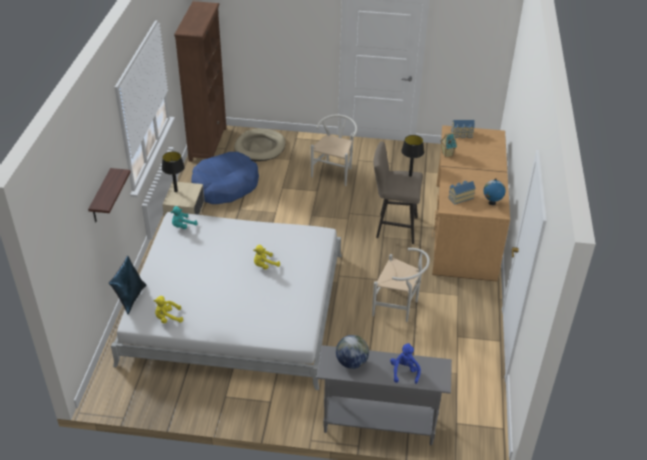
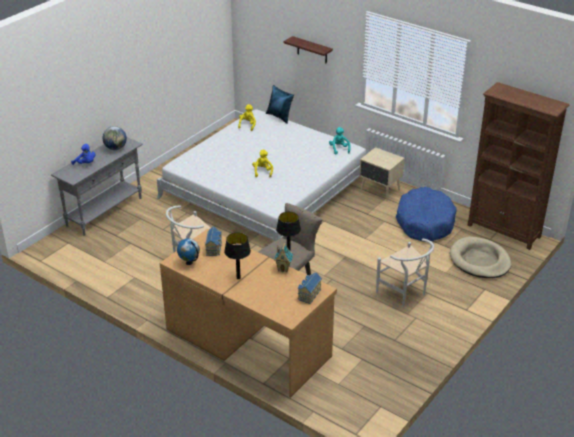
camera: 120 degrees right, 5 degrees down
black table lamp [162,151,185,192] -> black table lamp moved to [224,232,251,279]

